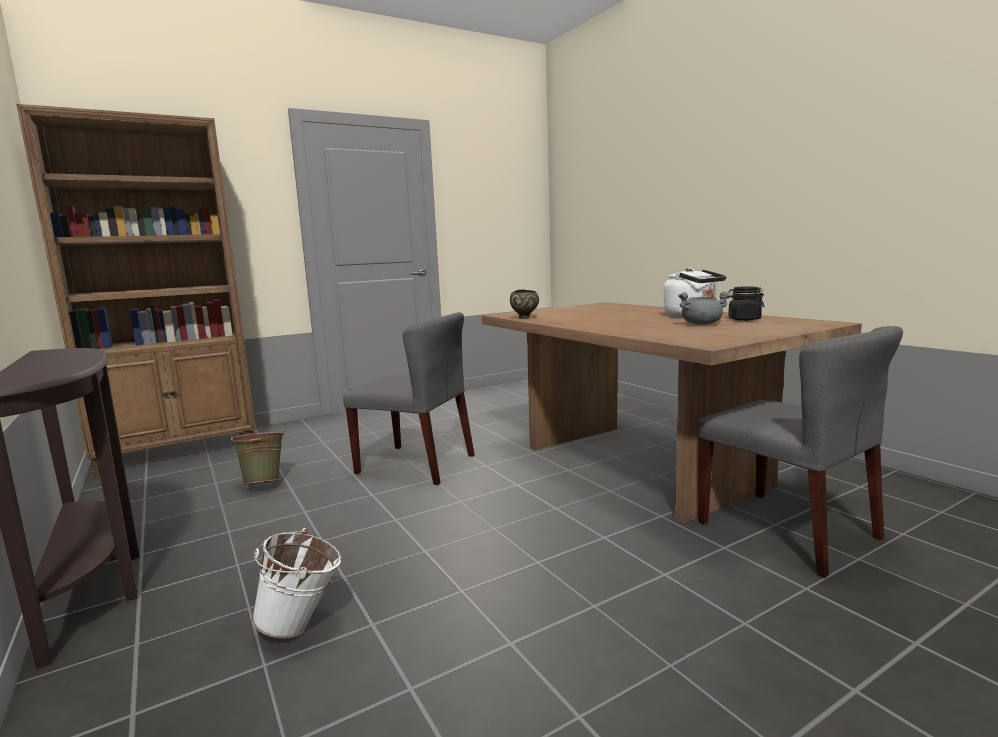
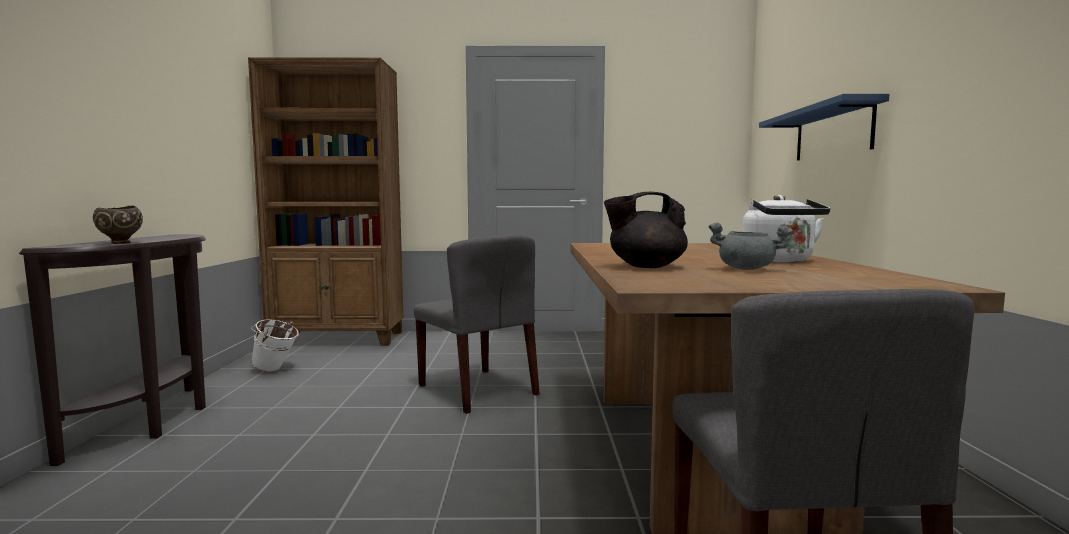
camera: 30 degrees right, 5 degrees down
green bucket [231,431,285,485] -> none
white bucket [251,528,342,639] -> white bucket moved to [251,319,299,372]
brown bowl [510,290,539,319] -> brown bowl moved to [93,206,143,244]
black jar [728,286,765,321] -> none
none -> black teapot [604,192,688,268]
none -> blue shelf [759,94,889,161]

